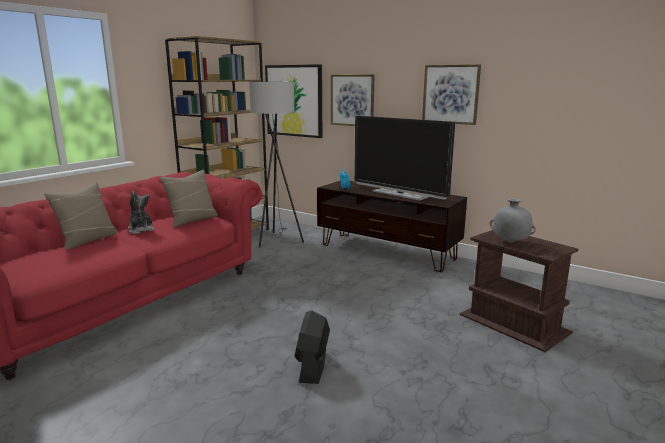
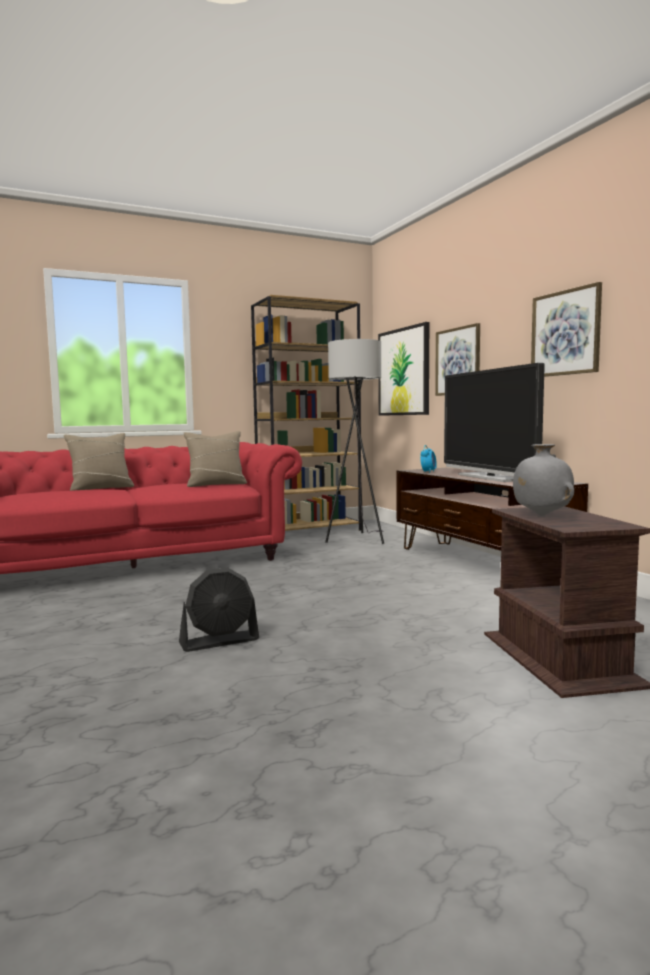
camera: 30 degrees right, 10 degrees down
plush toy [128,191,155,234] -> none
black fan [295,310,330,384] -> black fan turned 150 degrees counterclockwise [179,567,259,652]

